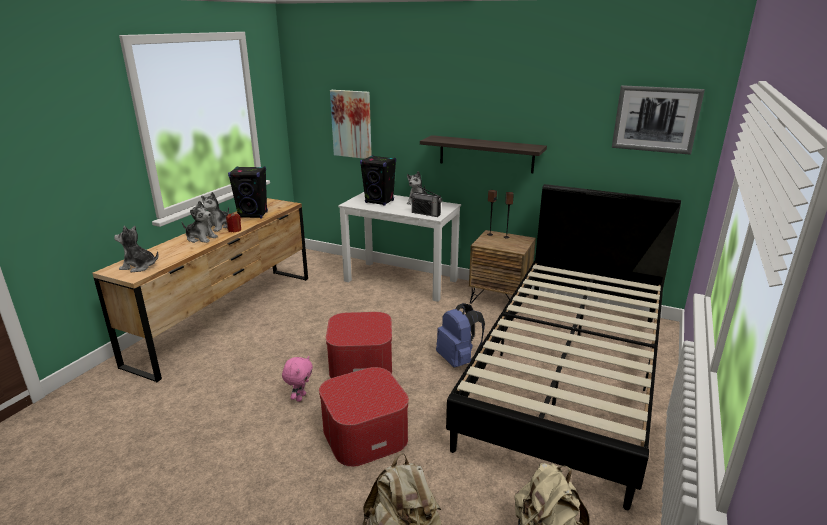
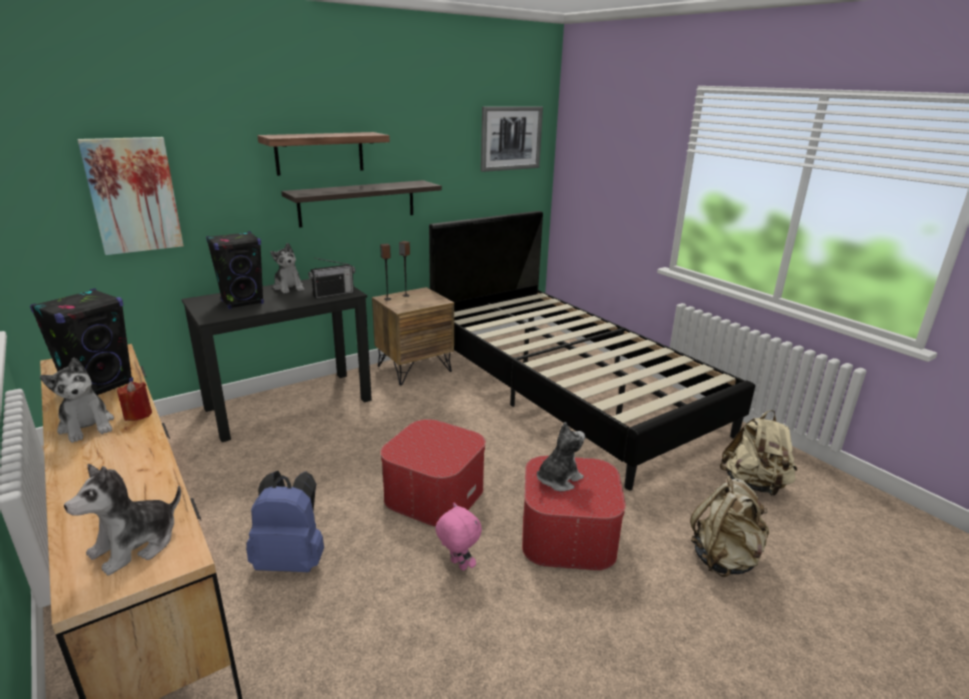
camera: 60 degrees left, 0 degrees up
plush toy [182,201,218,243] -> plush toy moved to [537,422,585,492]
white desk [338,192,461,302] -> black desk [182,279,372,442]
blue backpack [436,303,485,368] -> blue backpack moved to [246,471,324,572]
none -> shelf [257,132,390,176]

